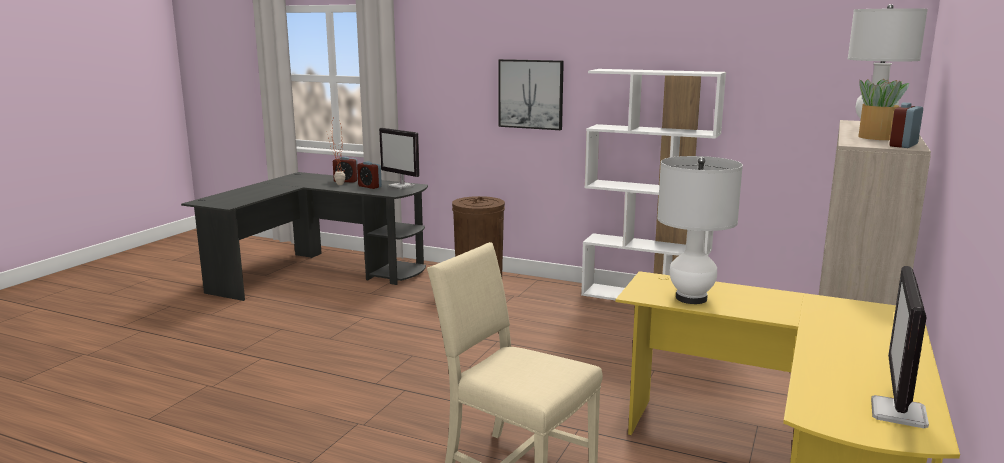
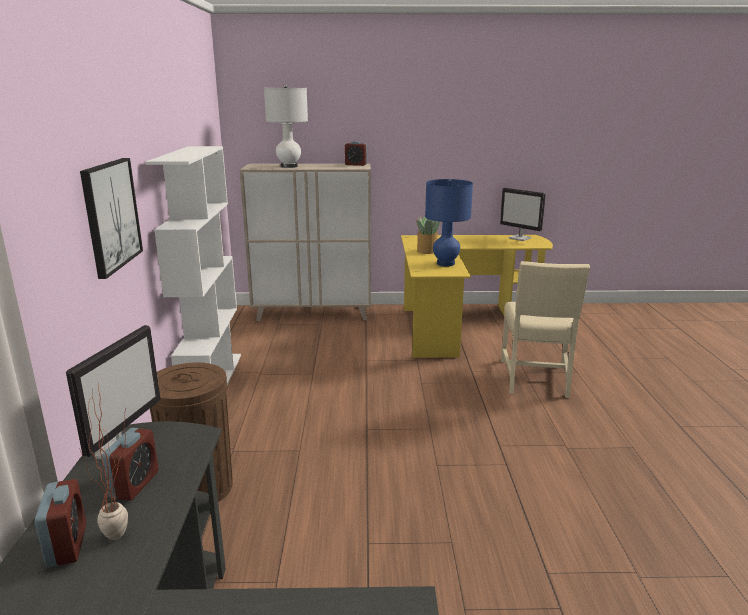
camera: 115 degrees left, 5 degrees up
white table lamp [657,156,743,304] -> blue table lamp [425,179,473,266]
potted plant [858,79,909,140] -> potted plant moved to [416,217,440,254]
monitor [871,266,929,428] -> monitor turned 45 degrees clockwise [500,188,546,241]

